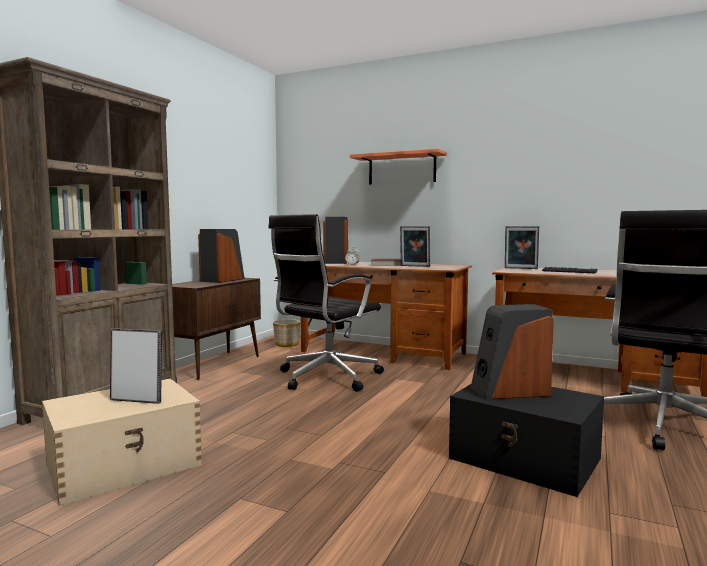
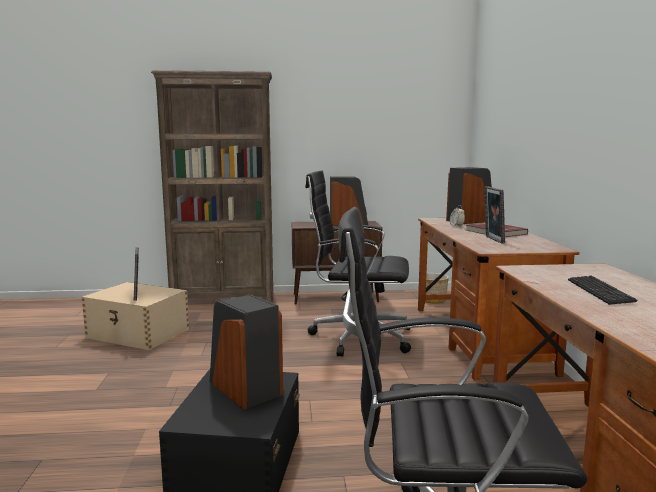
camera: 60 degrees right, 5 degrees up
shelf [350,149,447,184] -> none
picture frame [505,226,539,269] -> none

